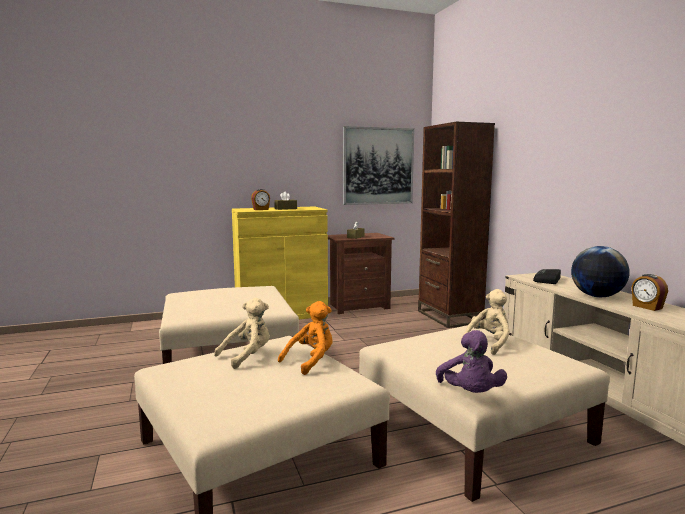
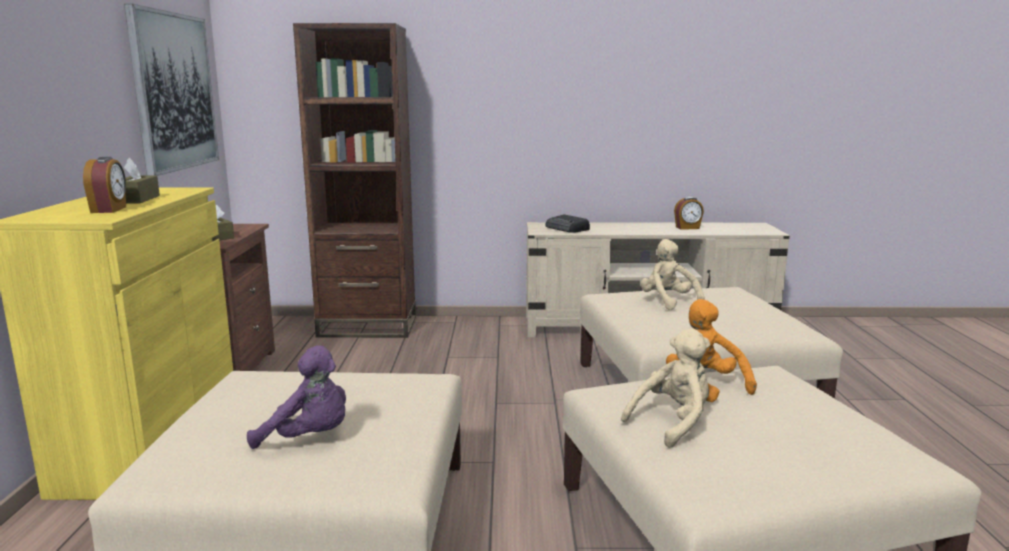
camera: 70 degrees left, 5 degrees up
beige plush toy [214,298,270,369] -> beige plush toy turned 75 degrees clockwise [621,328,710,448]
purple plush toy [436,330,507,393] -> purple plush toy moved to [247,345,346,449]
globe [571,246,630,297] -> none

